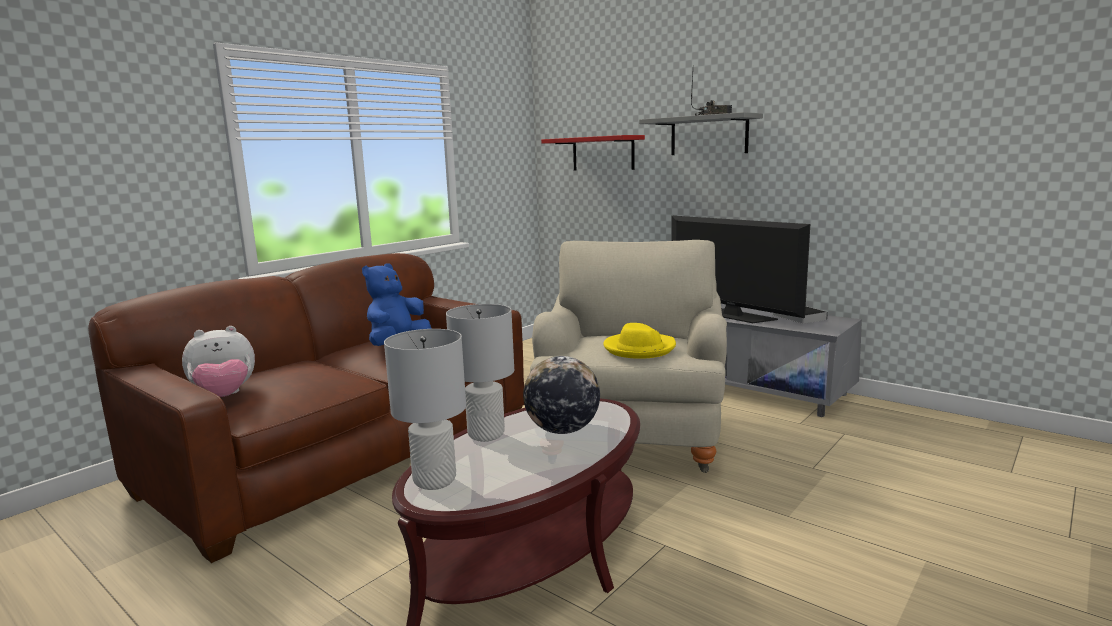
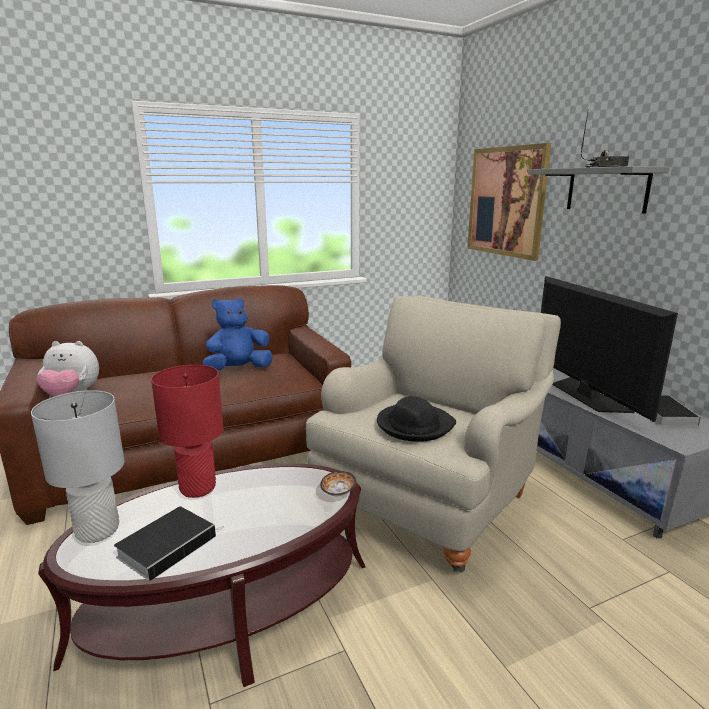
camera: 25 degrees right, 5 degrees up
grey table lamp [446,304,514,442] -> red table lamp [151,365,223,498]
globe [523,356,600,434] -> none
red shelf [541,135,645,171] -> picture [467,143,551,261]
yellow hat [603,323,676,359] -> black hat [377,396,456,442]
none -> book [114,506,224,581]
none -> bowl [320,471,356,496]

